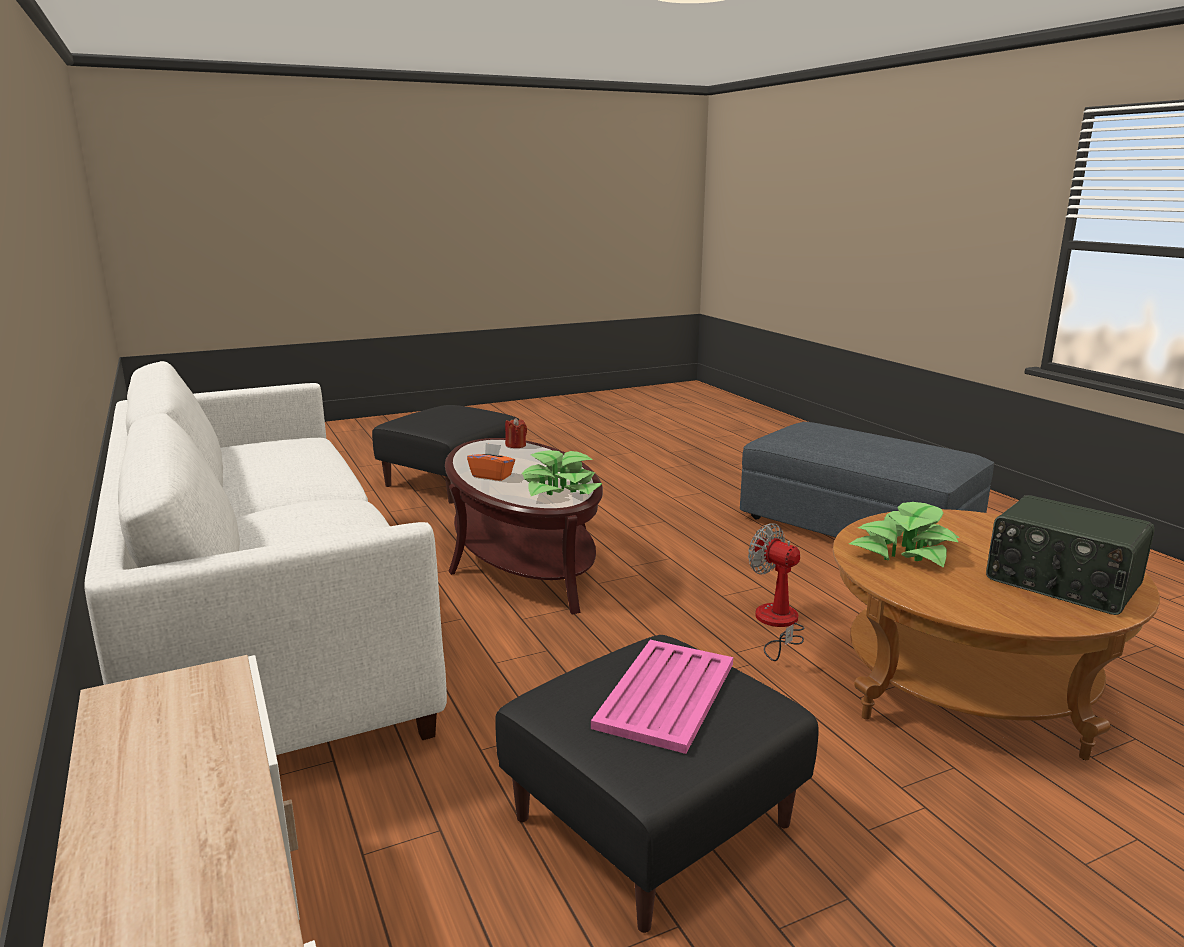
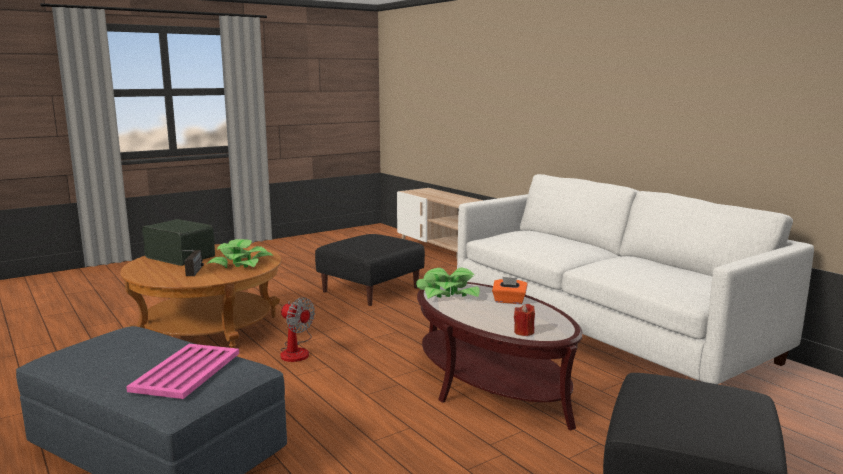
camera: 170 degrees right, 5 degrees down
pink tray [591,640,733,754] -> pink tray moved to [126,344,239,399]
none -> radio [182,250,204,276]

